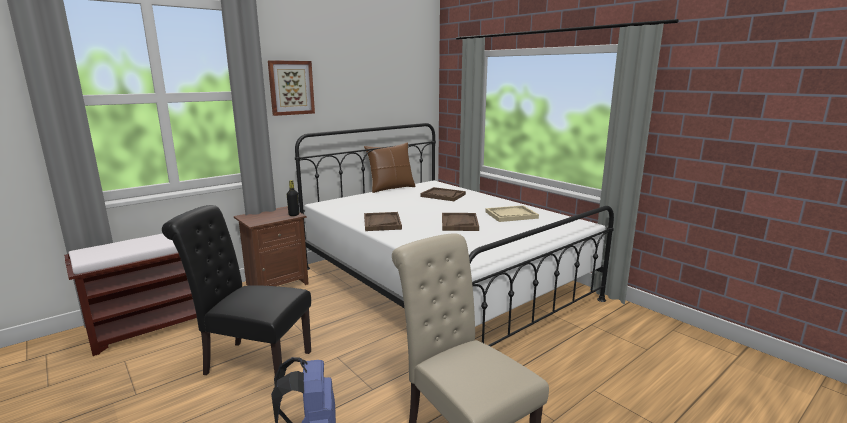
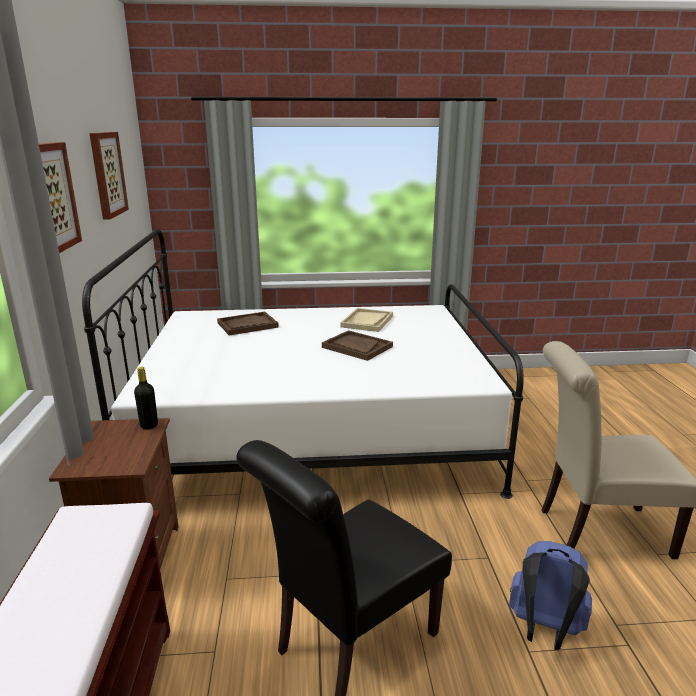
camera: 55 degrees left, 5 degrees up
brown pillow [364,142,415,193] -> none
brown tray [364,212,402,231] -> none
none -> picture [89,132,129,220]

